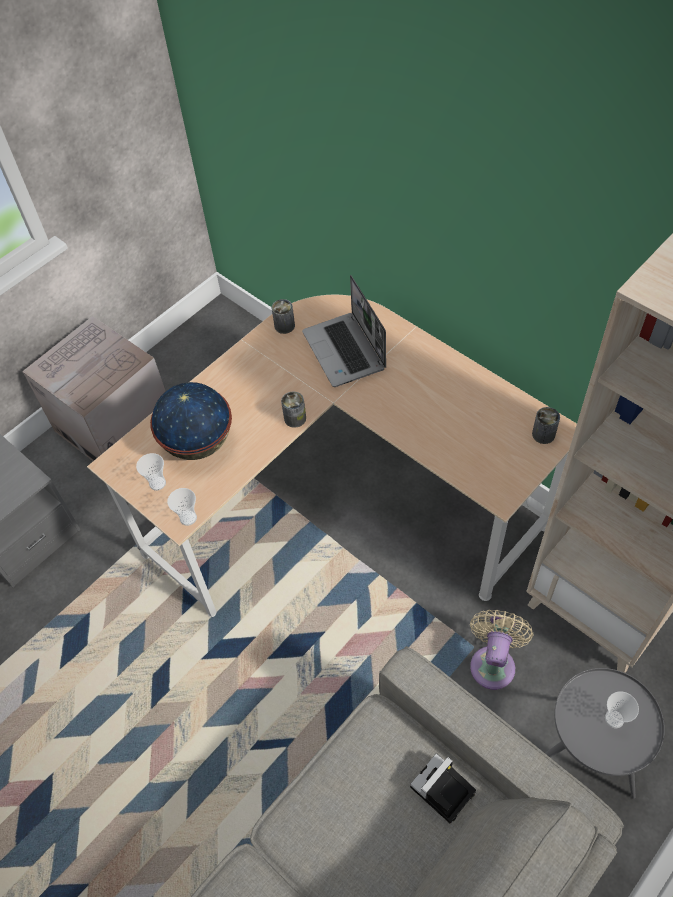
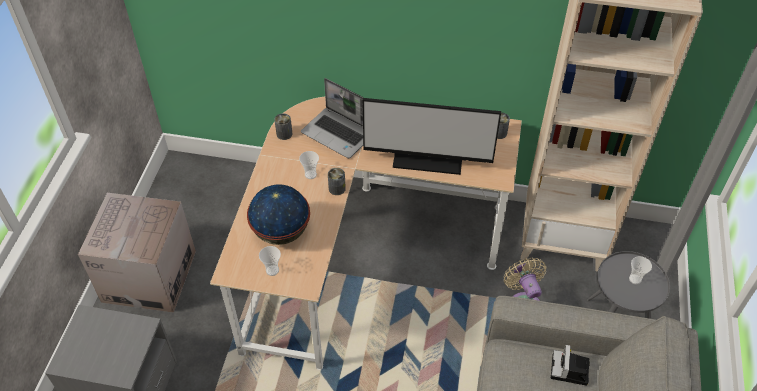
camera: 35 degrees left, 5 degrees down
cup [167,488,197,526] -> cup moved to [299,151,319,179]
none -> monitor [363,98,501,175]

